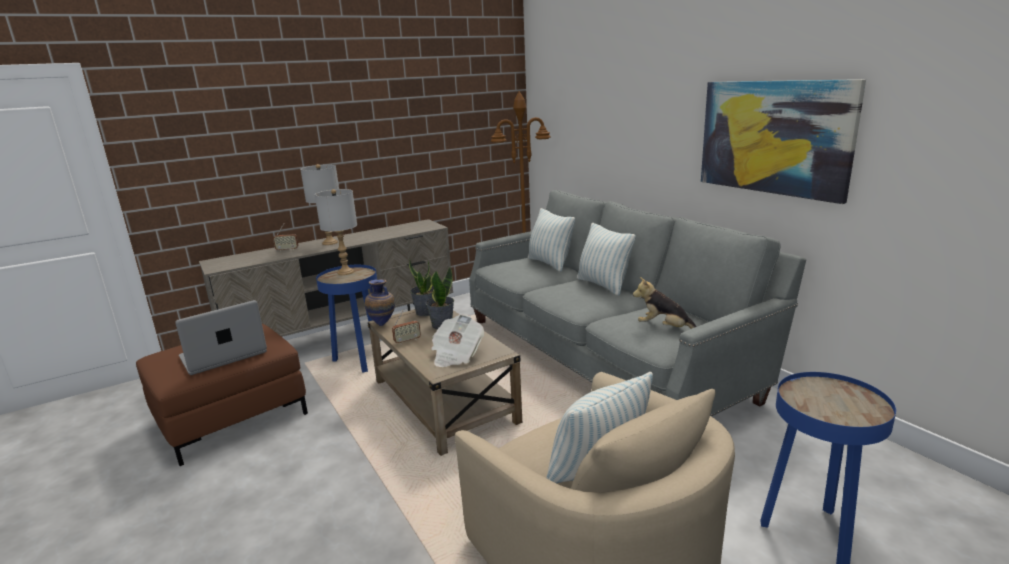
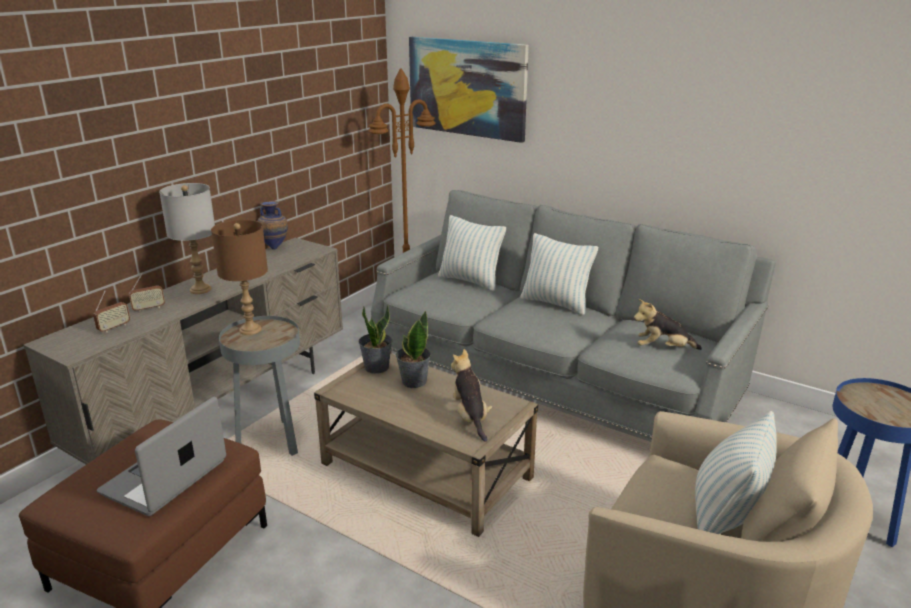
camera: 25 degrees left, 5 degrees up
grey table lamp [315,189,357,275] -> brown table lamp [211,220,268,335]
blue side table [316,265,381,373] -> grey side table [219,316,300,456]
vase [365,279,395,326] -> vase moved to [257,201,288,250]
radio [392,310,421,344] -> radio moved to [93,291,130,333]
newspaper [431,314,484,367] -> plush toy [451,349,492,442]
picture [701,79,866,204] -> picture moved to [409,37,529,143]

